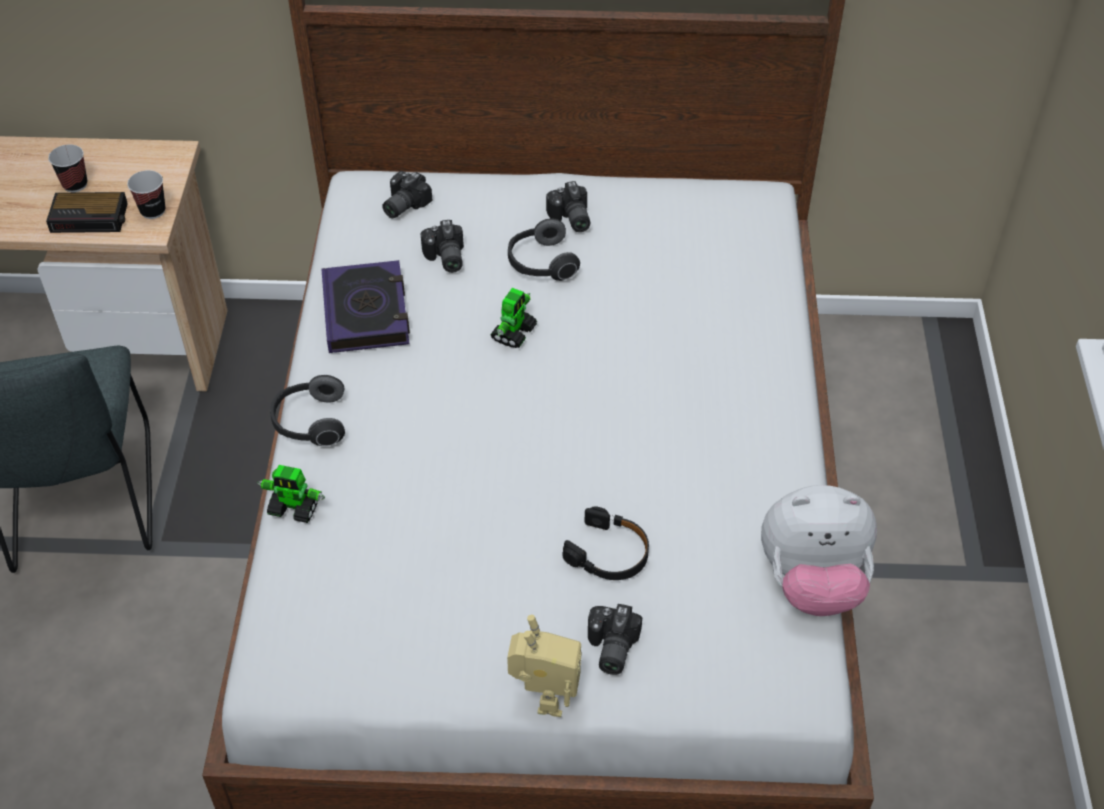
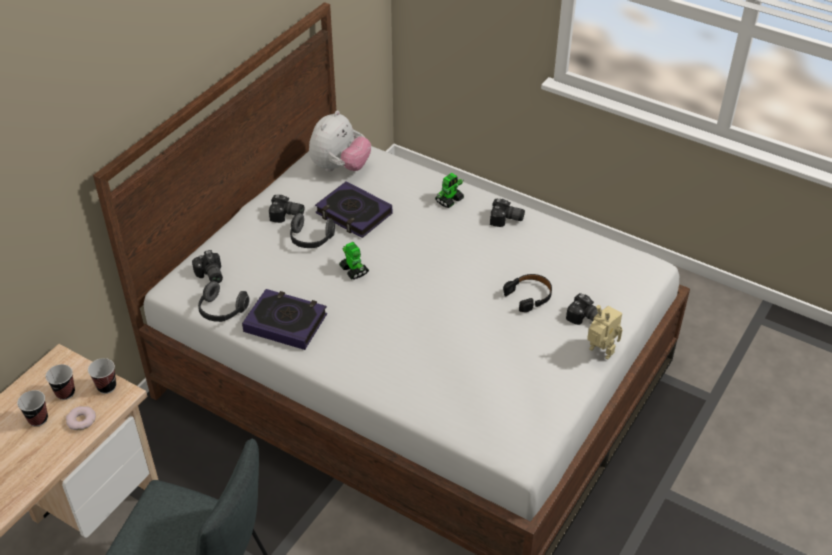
camera: 60 degrees left, 5 degrees down
alarm clock [46,192,128,233] -> donut [66,406,96,430]
toy robot [258,465,325,523] -> toy robot moved to [435,173,464,208]
headphones [270,375,345,446] -> headphones moved to [198,281,250,322]
camera [421,220,464,273] -> camera moved to [490,199,525,227]
plush toy [761,485,877,616] -> plush toy moved to [309,110,371,171]
none -> cup [46,364,75,400]
none -> book [315,181,392,238]

